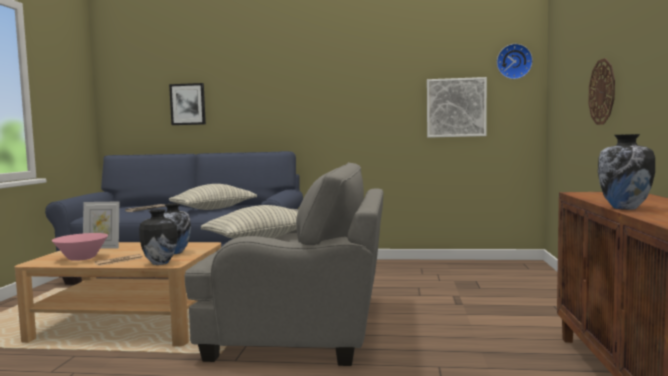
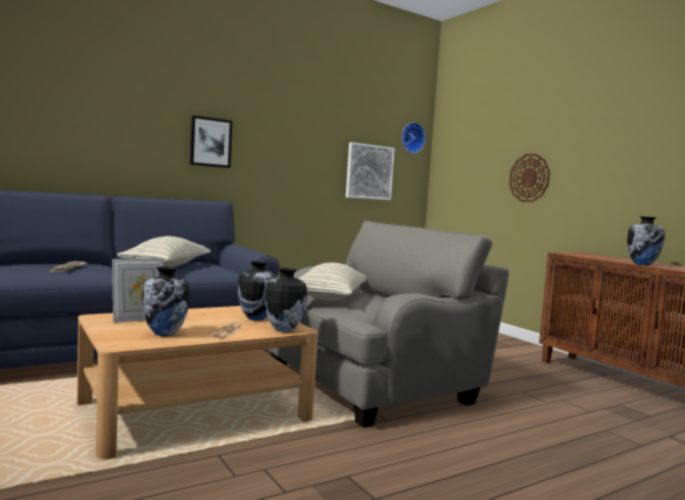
camera: 40 degrees left, 0 degrees up
pink bowl [52,233,108,261] -> vase [142,266,189,336]
picture [169,83,206,125] -> picture moved to [190,115,232,168]

